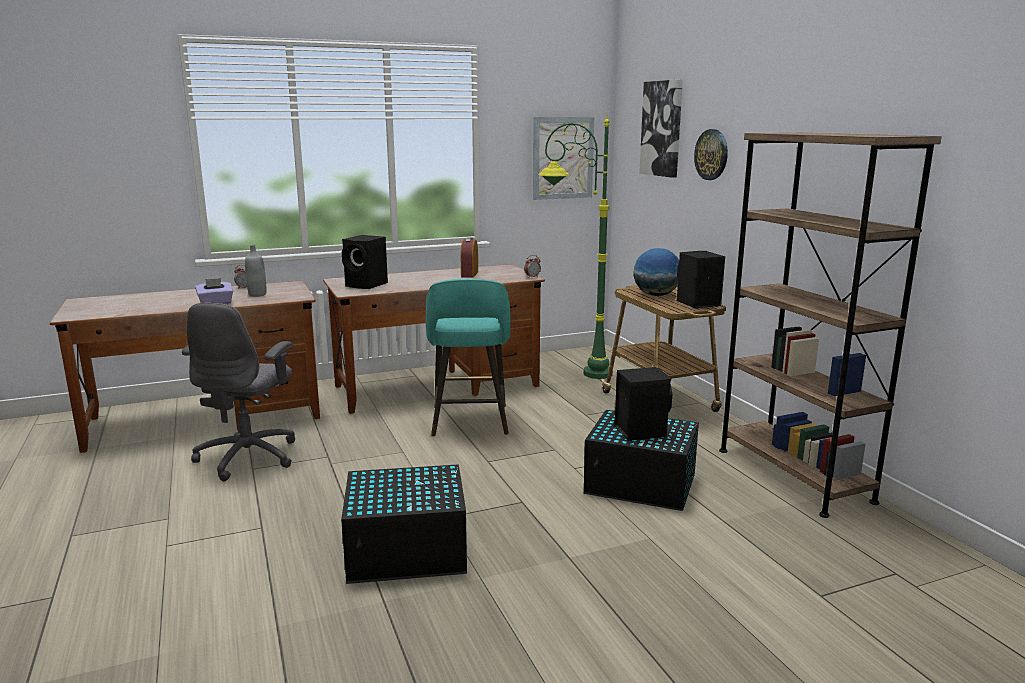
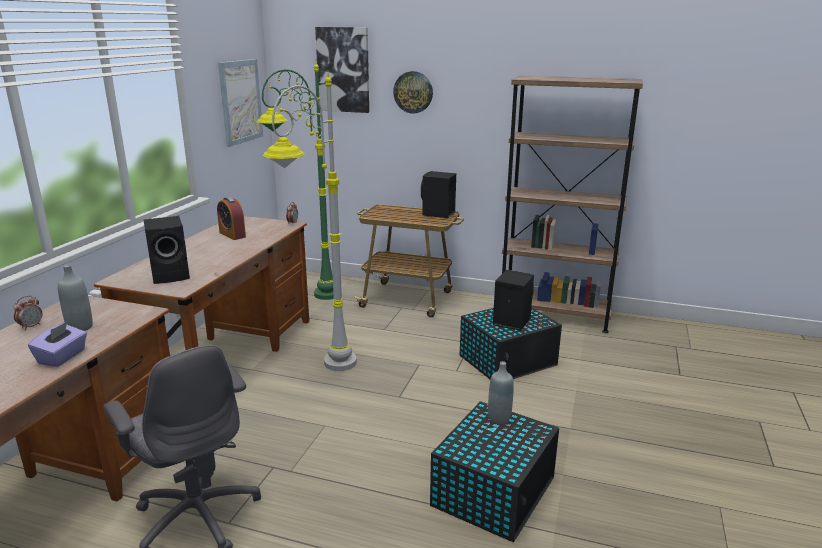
camera: 50 degrees left, 5 degrees up
turquoise stool [426,279,511,436] -> grey floor lamp [263,70,357,371]
globe [633,248,679,296] -> none
none -> grey bottle [488,361,514,424]

